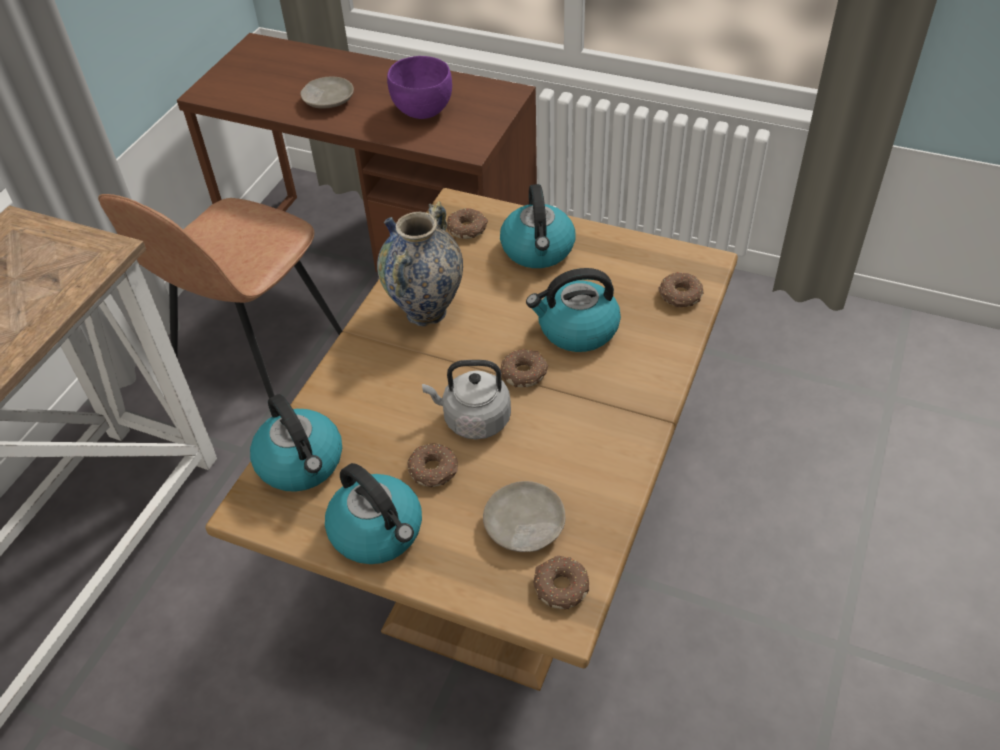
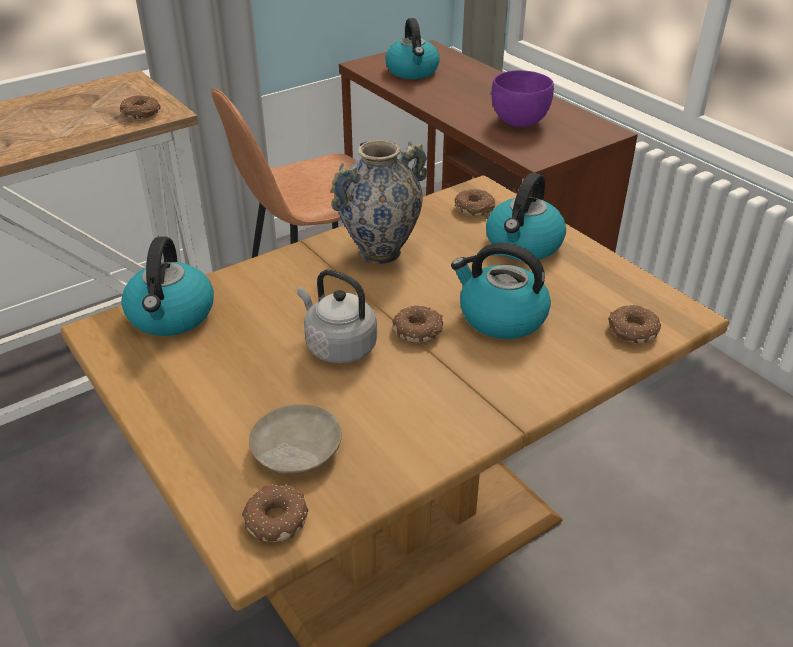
camera: 30 degrees right, 10 degrees down
beige plate [301,77,354,108] -> none
kettle [325,463,422,564] -> kettle moved to [385,18,440,79]
donut [407,443,458,488] -> donut moved to [120,95,161,119]

